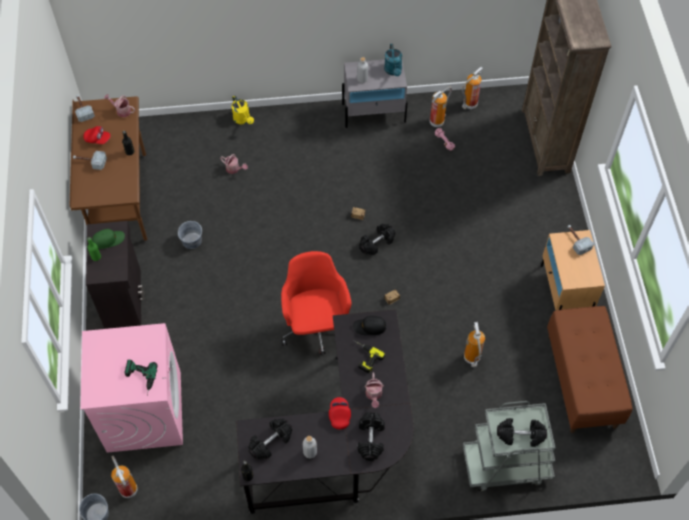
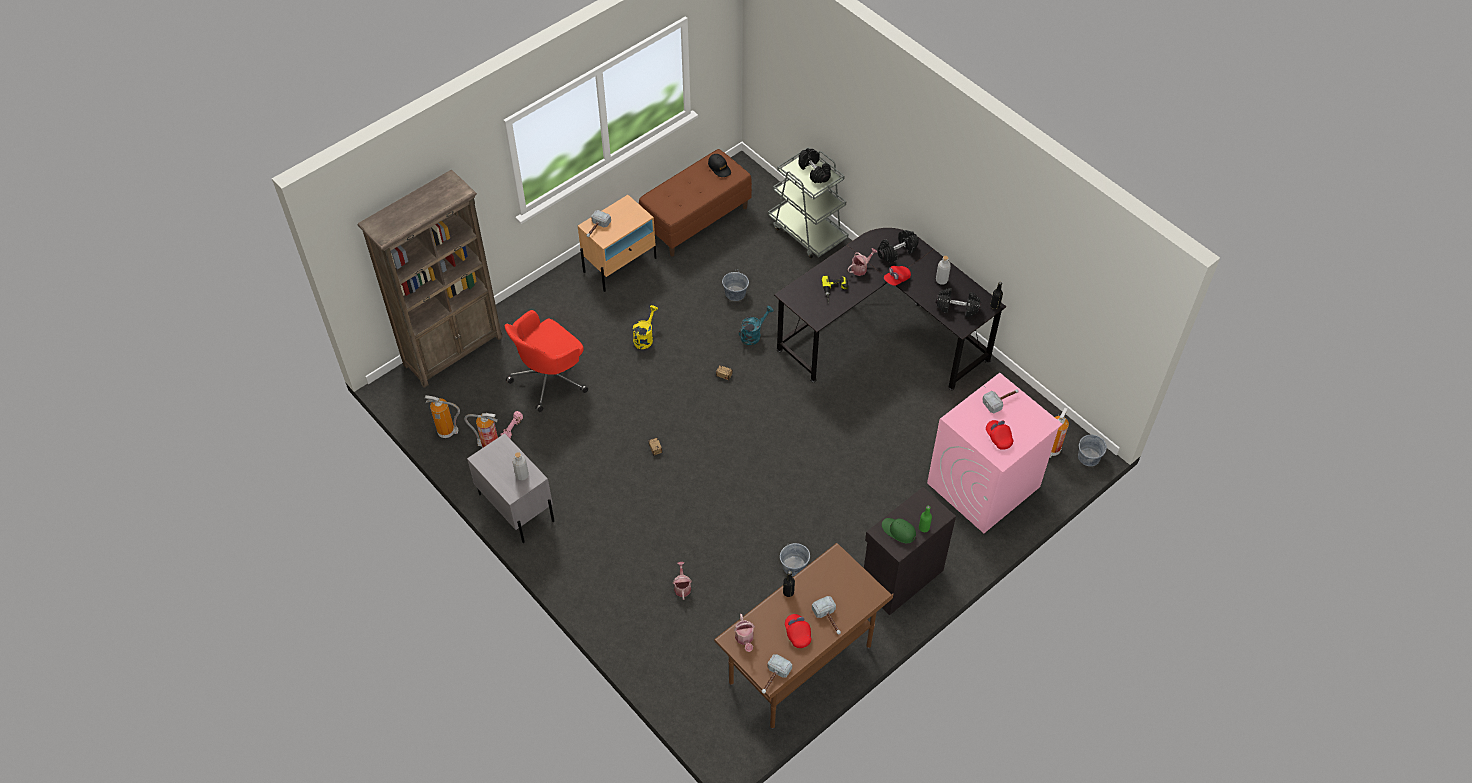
camera: 125 degrees left, 5 degrees down
power drill [125,360,158,395] -> hammer [982,389,1018,413]
yellow watering can [231,96,254,124] -> yellow watering can moved to [633,305,658,349]
red office chair [281,251,352,355] -> red office chair moved to [505,310,588,412]
black cap [353,316,386,335] -> black cap moved to [708,154,731,177]
black dumbbell [359,224,395,255] -> none
turquoise watering can [384,44,402,76] -> turquoise watering can moved to [739,306,774,345]
fire extinguisher [464,322,485,367] -> grey bucket [722,271,749,301]
none -> red cap [986,420,1013,450]

